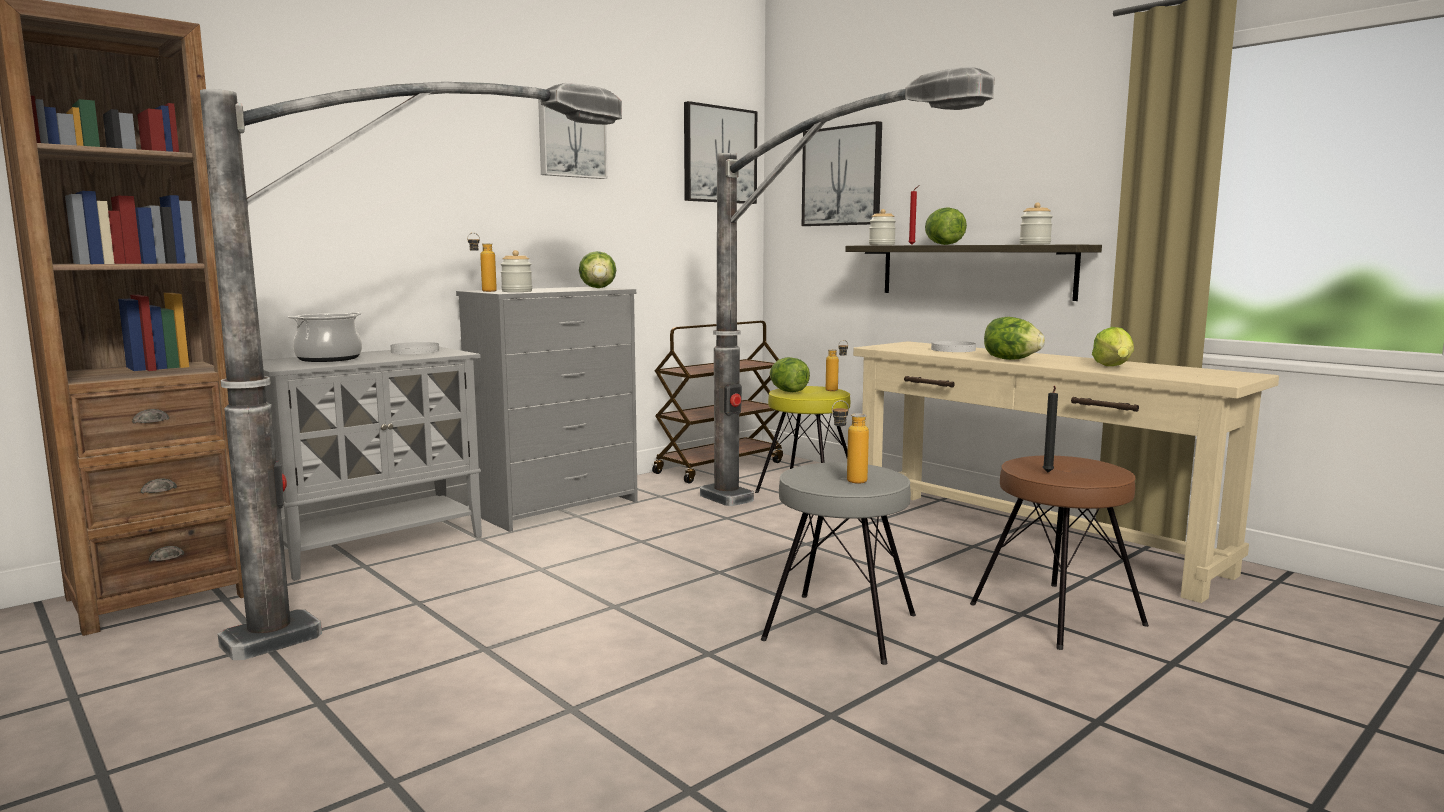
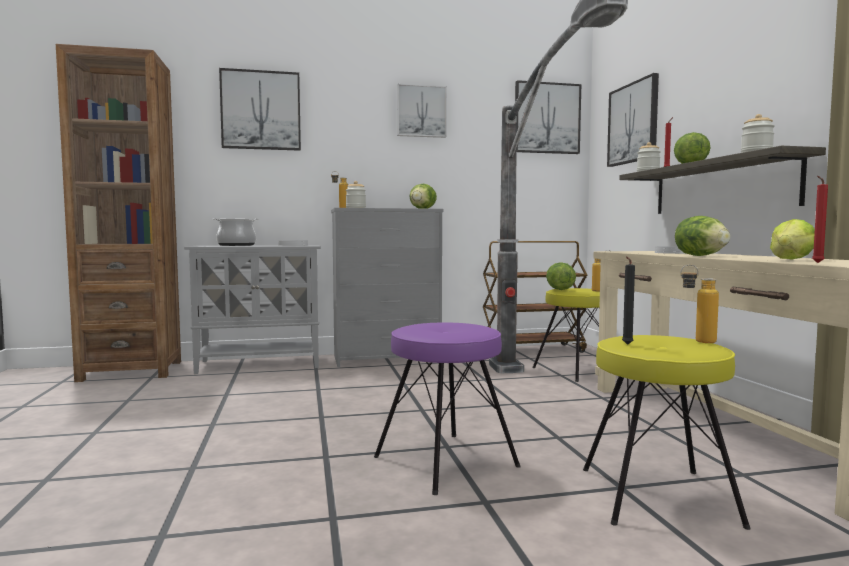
camera: 30 degrees right, 5 degrees down
floor lamp [200,82,622,660] -> none
grey stool [761,462,916,665] -> purple stool [374,322,521,495]
bottle [832,400,869,484] -> bottle moved to [680,264,719,343]
brown stool [970,456,1149,650] -> yellow stool [583,335,751,530]
none -> picture [219,68,301,151]
none -> red candle [812,176,828,263]

